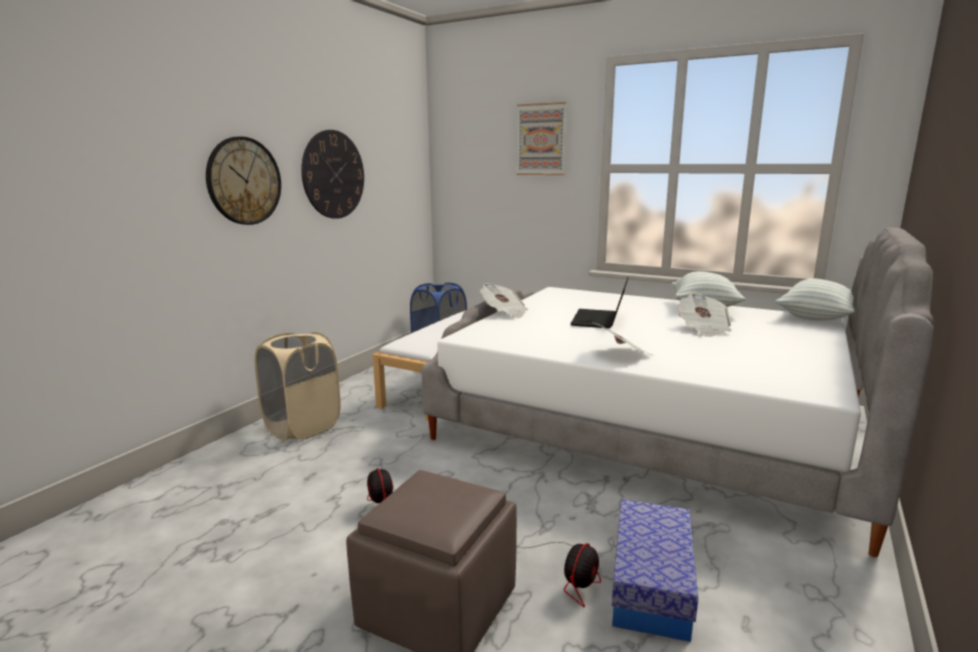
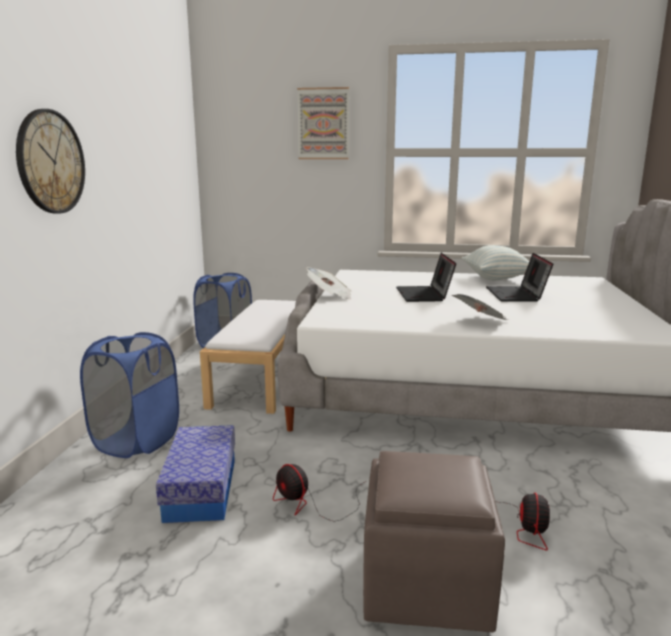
camera: 20 degrees left, 0 degrees up
beige laundry basket [255,332,341,441] -> blue laundry basket [80,332,179,458]
wall clock [301,130,364,219] -> none
storage box [612,499,698,642] -> storage box moved to [156,425,235,523]
newspaper [678,293,731,337] -> laptop [486,253,553,302]
pillow [775,278,855,320] -> none

